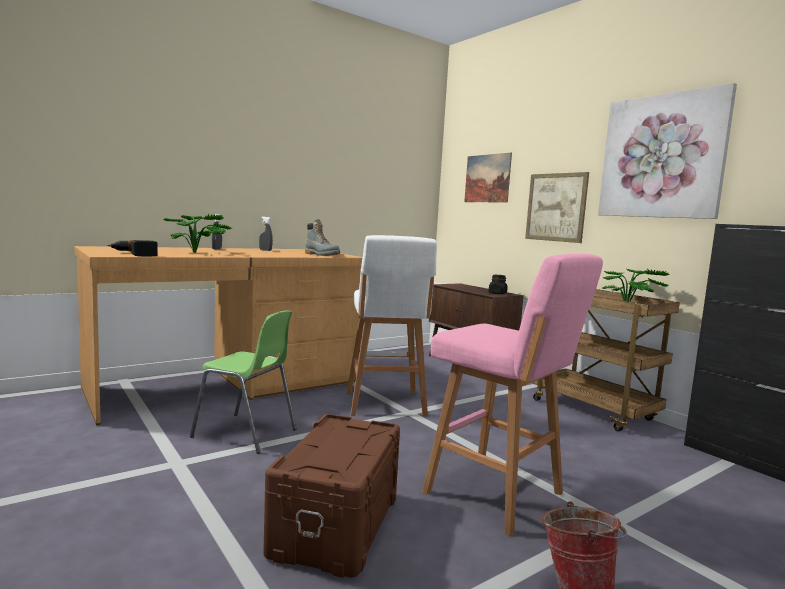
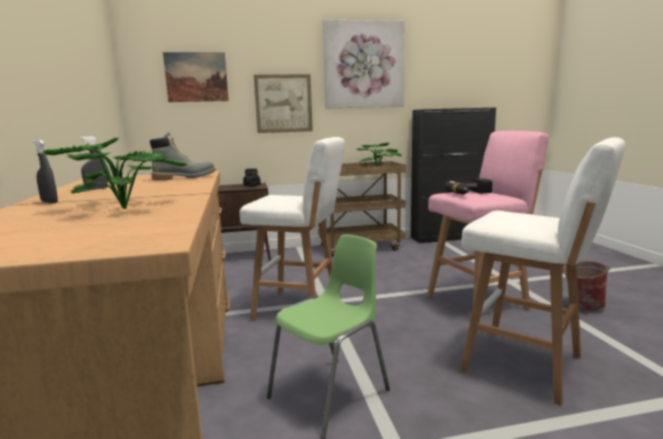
camera: 65 degrees left, 5 degrees up
power drill [107,240,158,256] -> power drill moved to [444,178,493,194]
brown storage box [263,414,400,578] -> white stool [460,137,625,406]

